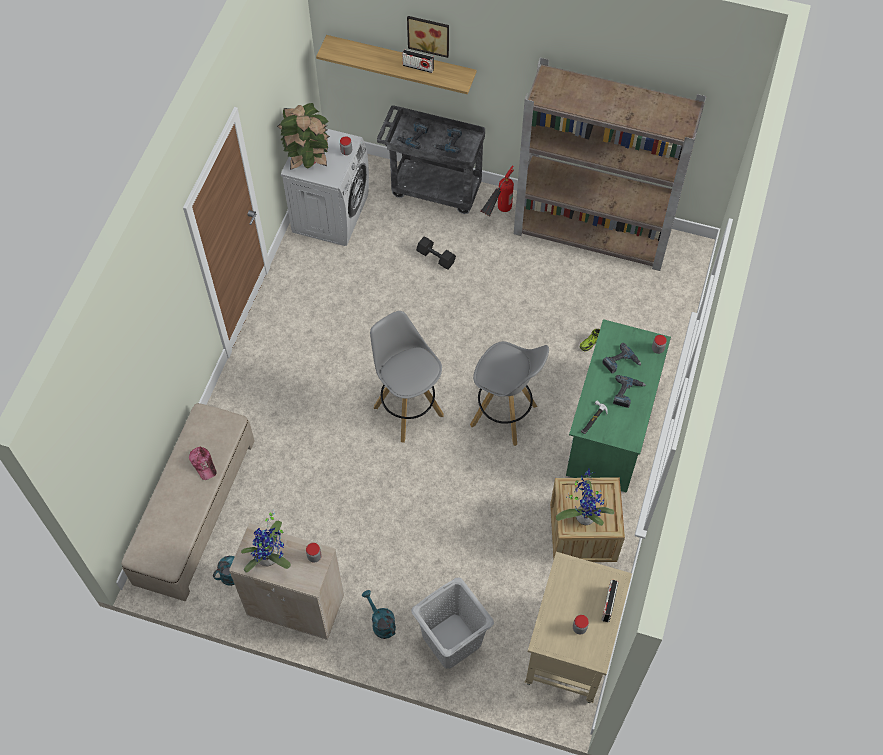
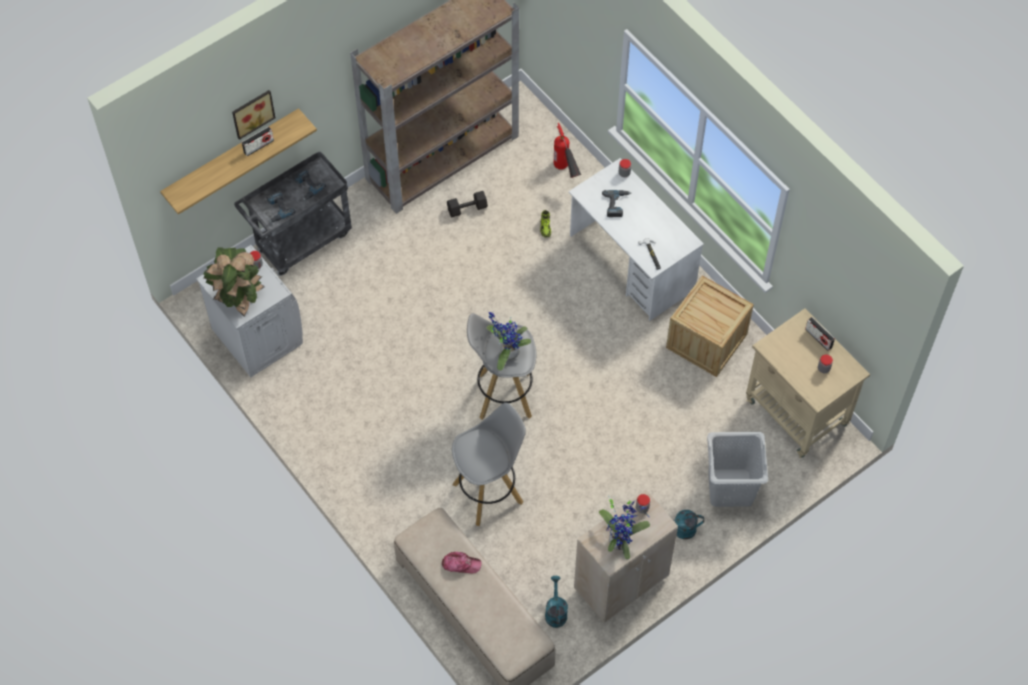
camera: 55 degrees left, 0 degrees up
black dumbbell [416,236,456,270] -> black dumbbell moved to [447,191,488,218]
grey stool [470,341,549,446] -> grey stool moved to [452,403,526,526]
fire extinguisher [481,165,514,216] -> fire extinguisher moved to [554,123,581,178]
potted plant [556,469,614,526] -> potted plant moved to [486,312,531,371]
green desk [566,319,671,493] -> white desk [569,158,704,321]
power drill [613,375,646,408] -> none

